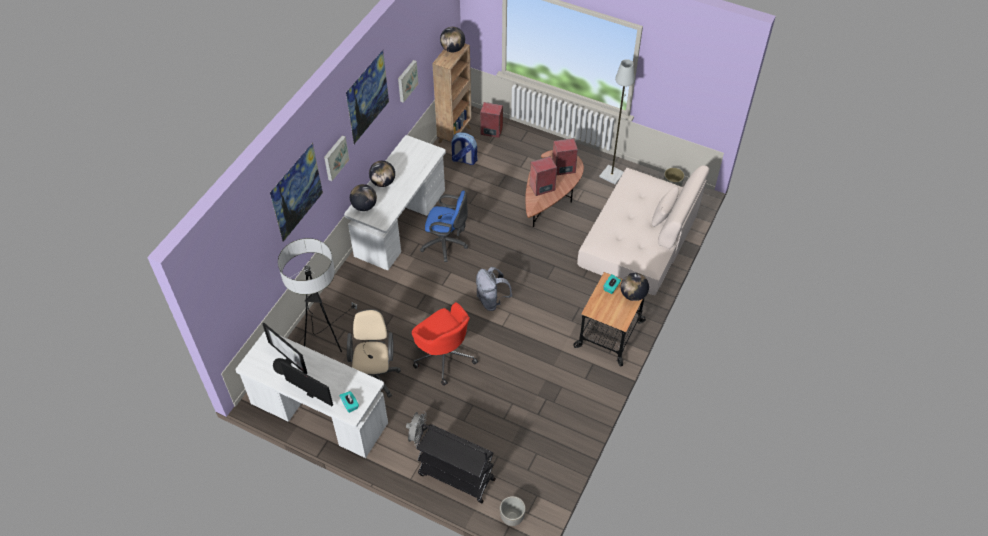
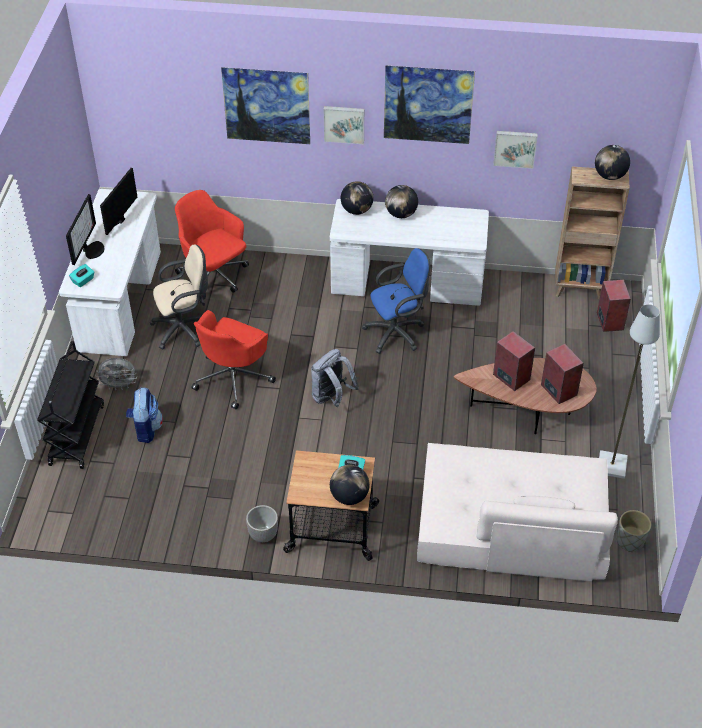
camera: 70 degrees right, 5 degrees down
floor lamp [278,238,359,352] -> red office chair [175,190,249,293]
blue office chair [420,191,468,262] -> blue office chair turned 105 degrees counterclockwise [362,248,430,354]
backpack [451,132,477,165] -> backpack moved to [126,387,163,443]
planter [500,496,526,526] -> planter moved to [246,505,278,542]

